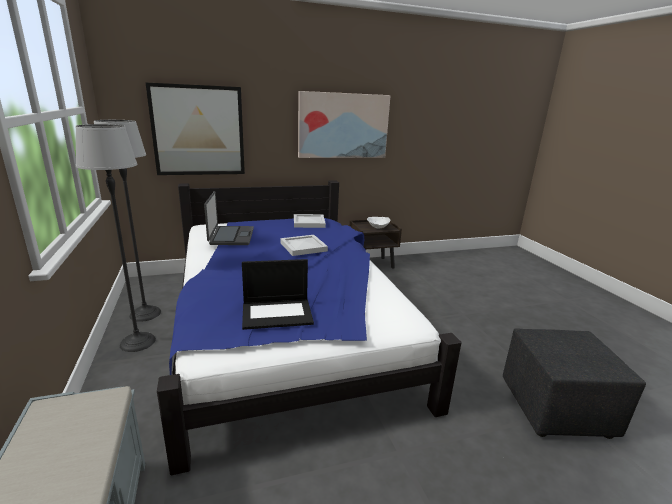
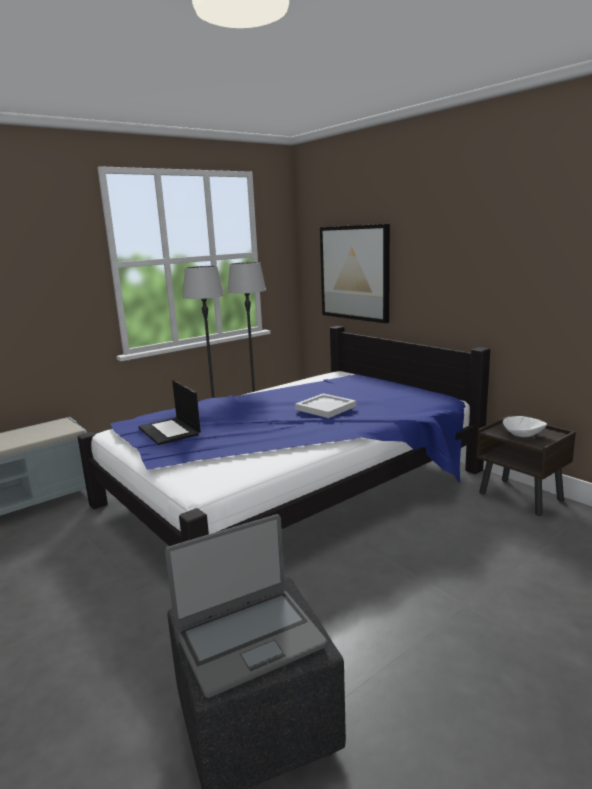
camera: 70 degrees right, 5 degrees down
laptop [204,191,254,245] -> laptop moved to [165,514,327,698]
white tray [294,214,326,228] -> none
picture [298,91,391,158] -> none

